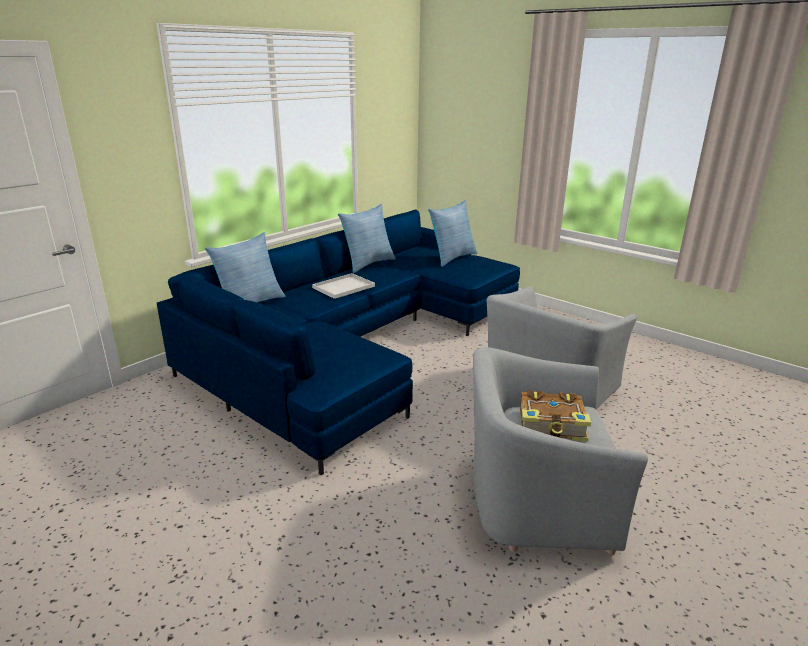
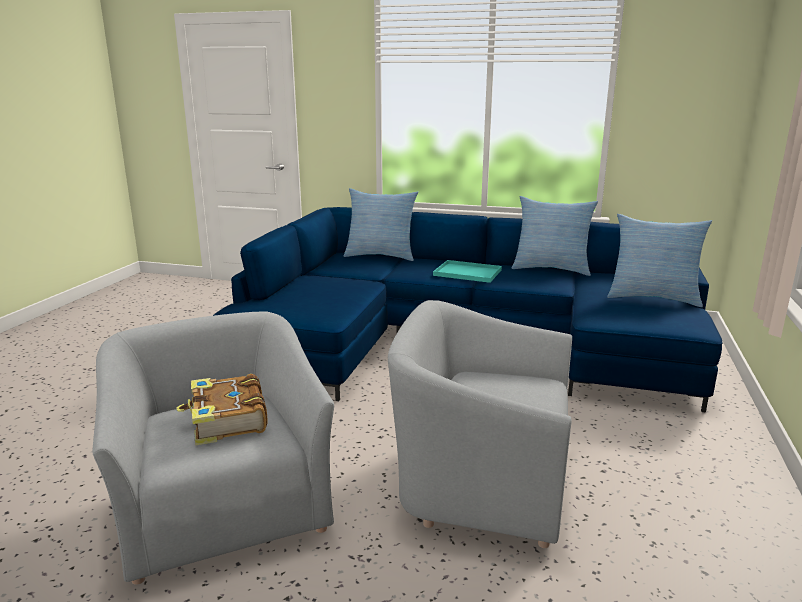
camera: 65 degrees right, 5 degrees down
white tray [312,273,375,299] -> turquoise tray [433,260,502,283]

